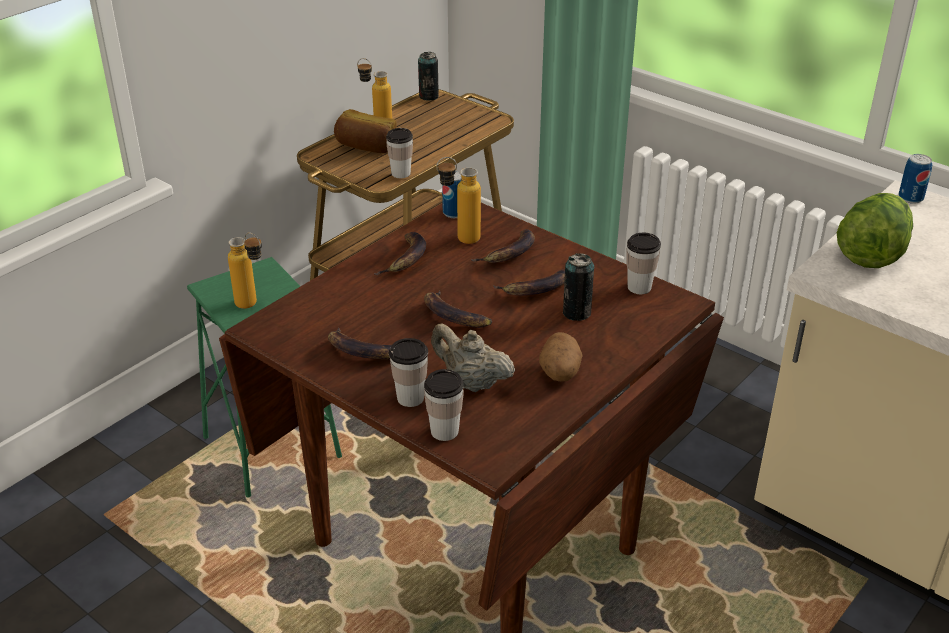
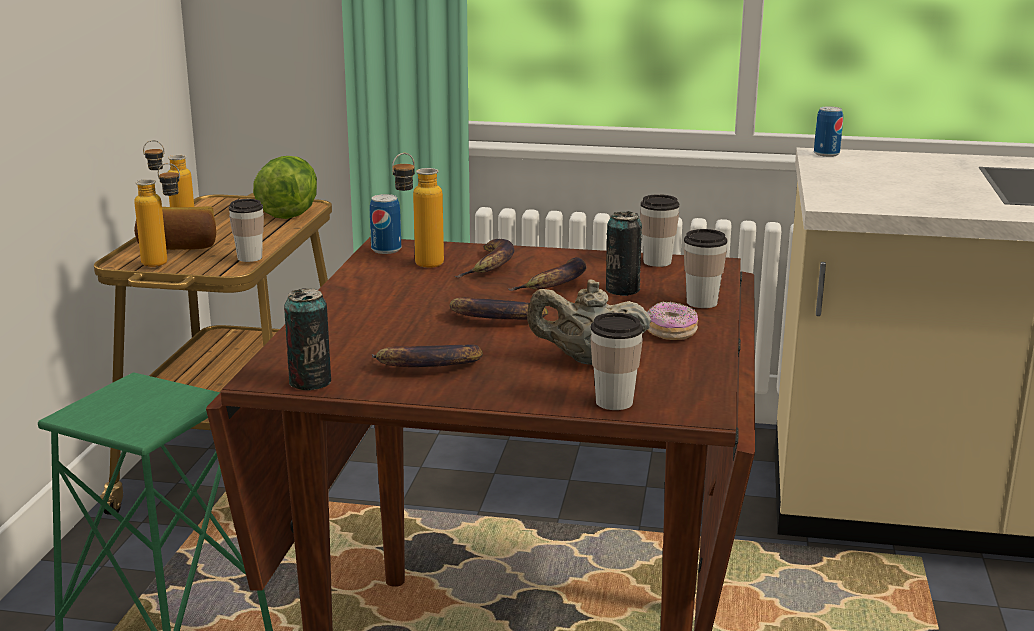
camera: 30 degrees left, 15 degrees down
bottle [228,233,262,309] -> bottle moved to [134,163,180,267]
banana [374,232,426,275] -> none
cup [389,338,428,407] -> cup moved to [684,229,727,308]
can [418,52,439,101] -> can moved to [284,288,331,390]
potato [539,332,583,382] -> donut [647,302,698,340]
lettuce [837,193,913,268] -> lettuce moved to [253,156,317,219]

